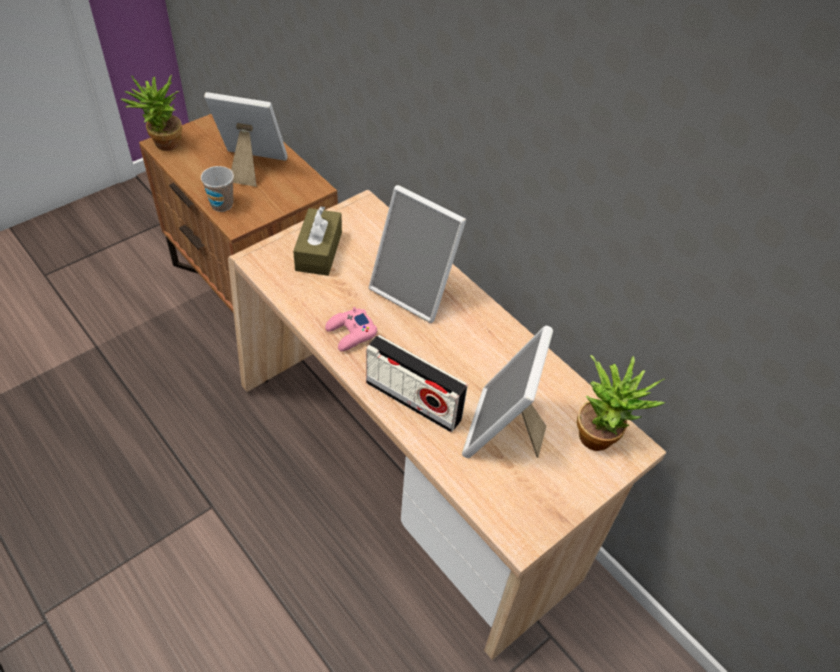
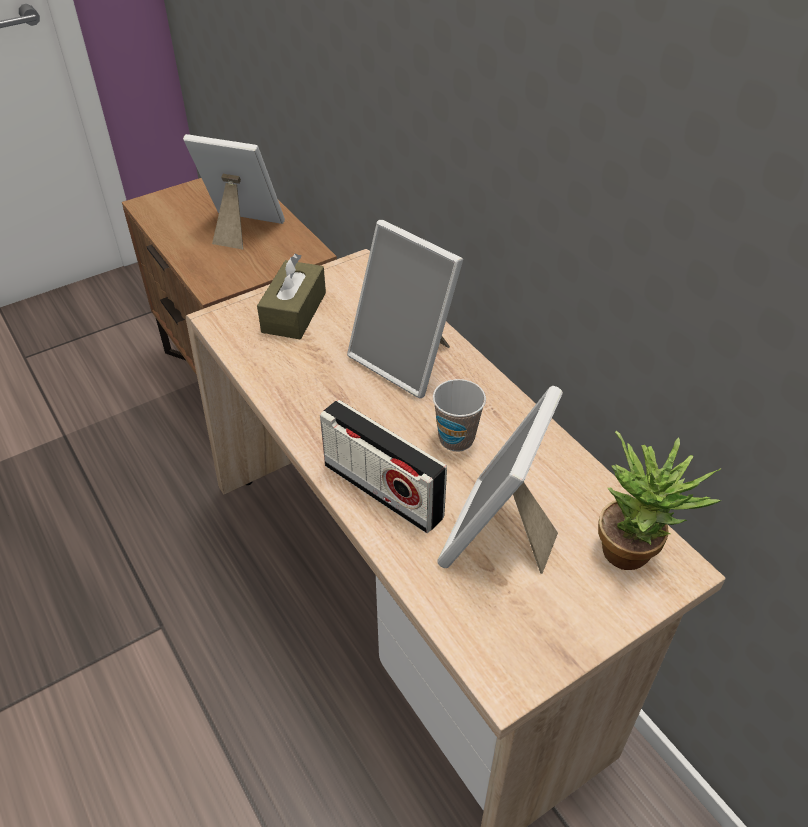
camera: 10 degrees right, 5 degrees down
potted plant [121,75,182,151] -> none
cup [201,166,234,212] -> cup moved to [433,379,486,451]
pink game controller [325,307,377,351] -> none

